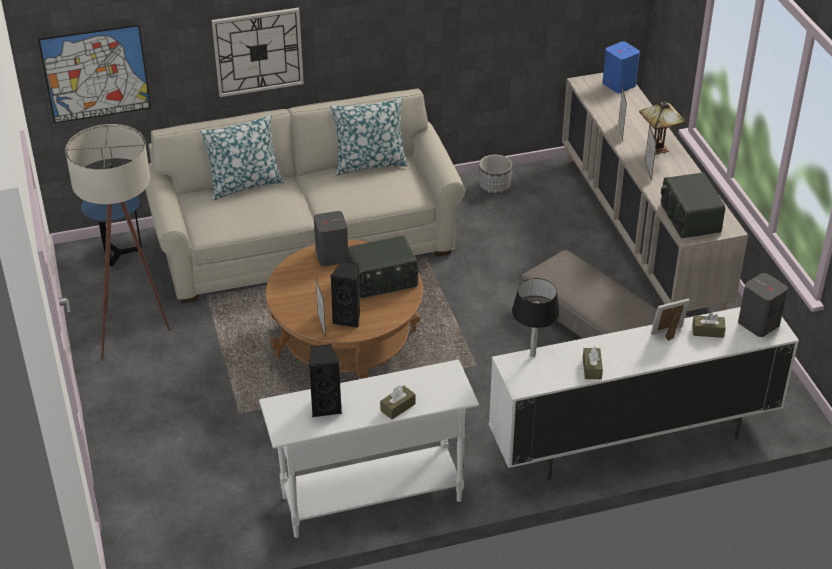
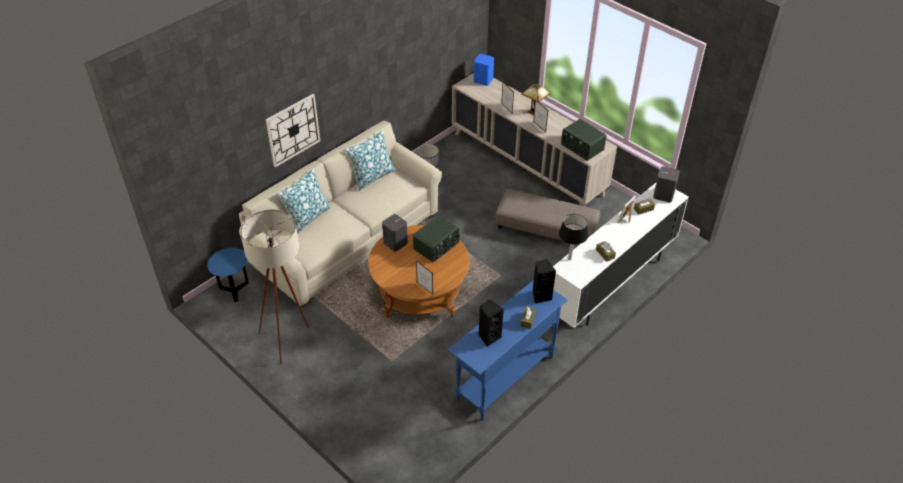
camera: 30 degrees left, 5 degrees up
picture [38,24,151,123] -> none
white console table [259,359,479,538] -> blue console table [448,280,567,420]
black speaker [330,261,360,328] -> black speaker moved to [533,260,556,304]

